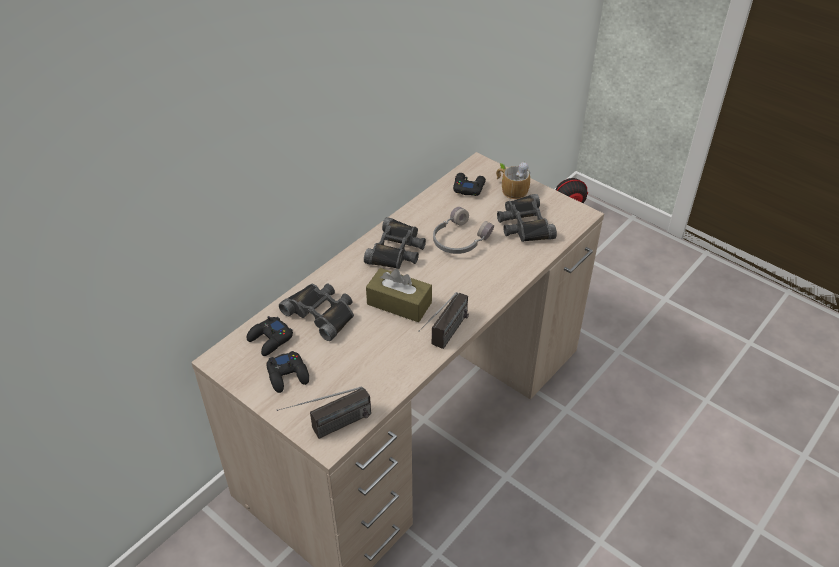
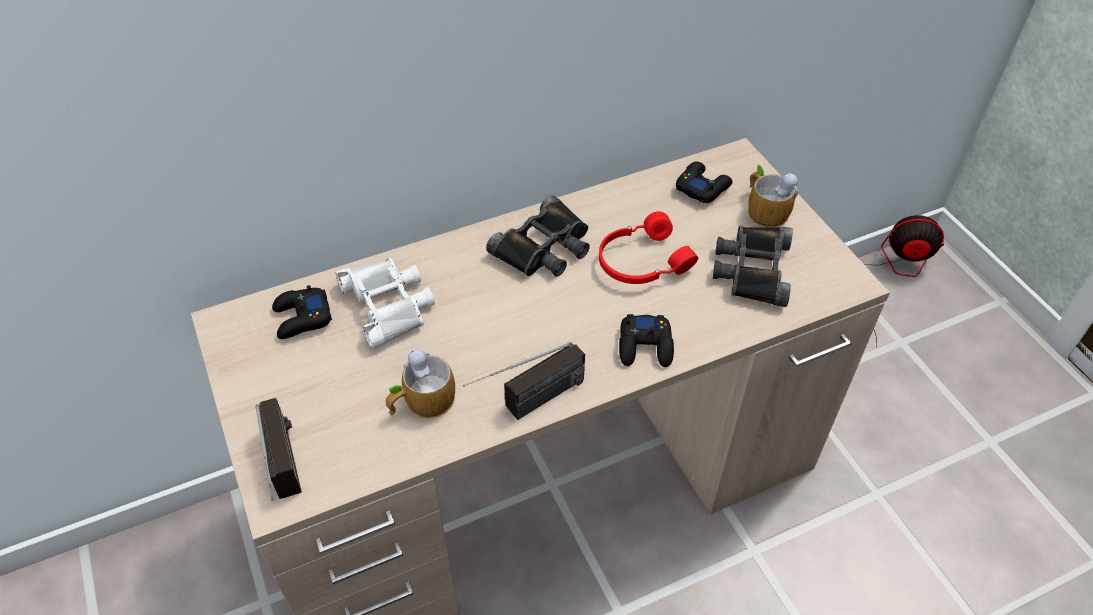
camera: 25 degrees right, 5 degrees up
black game controller [266,351,309,393] -> black game controller moved to [619,314,674,367]
radio [277,386,371,439] -> radio turned 105 degrees counterclockwise [255,398,302,501]
black binoculars [279,284,354,341] -> white binoculars [336,258,435,349]
brown tissue box [366,268,432,322] -> none
grey headphones [433,207,494,254] -> red headphones [599,211,698,284]
none -> mug [386,349,455,418]

